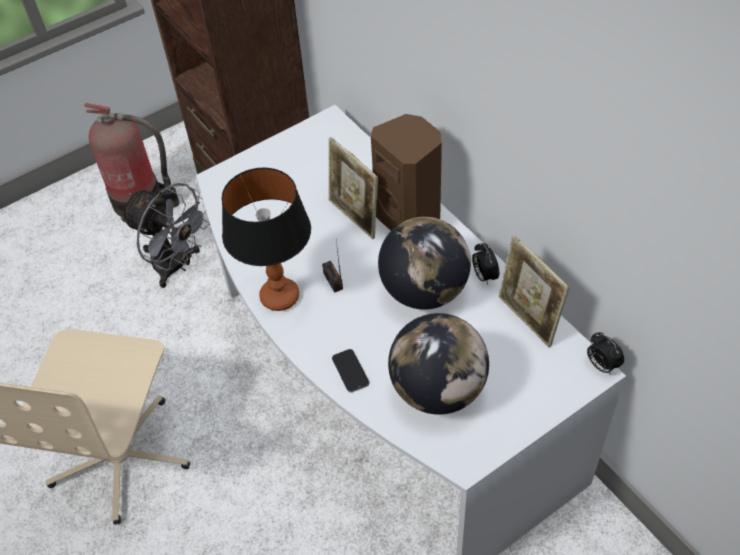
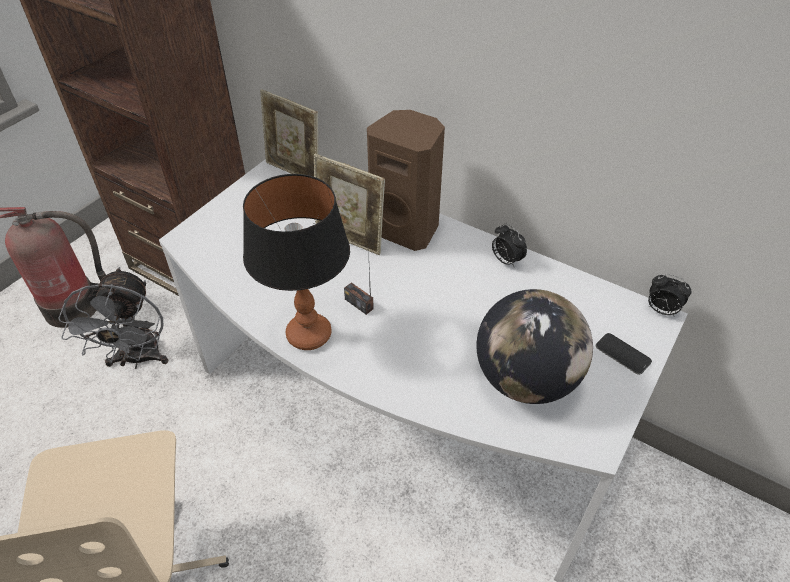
camera: 25 degrees left, 5 degrees down
grey fan [121,183,210,288] -> grey fan turned 75 degrees clockwise [58,267,169,369]
phone [332,349,369,392] -> phone moved to [595,333,652,375]
globe [378,217,471,310] -> none
picture frame [499,235,570,348] -> picture frame moved to [260,89,318,177]

